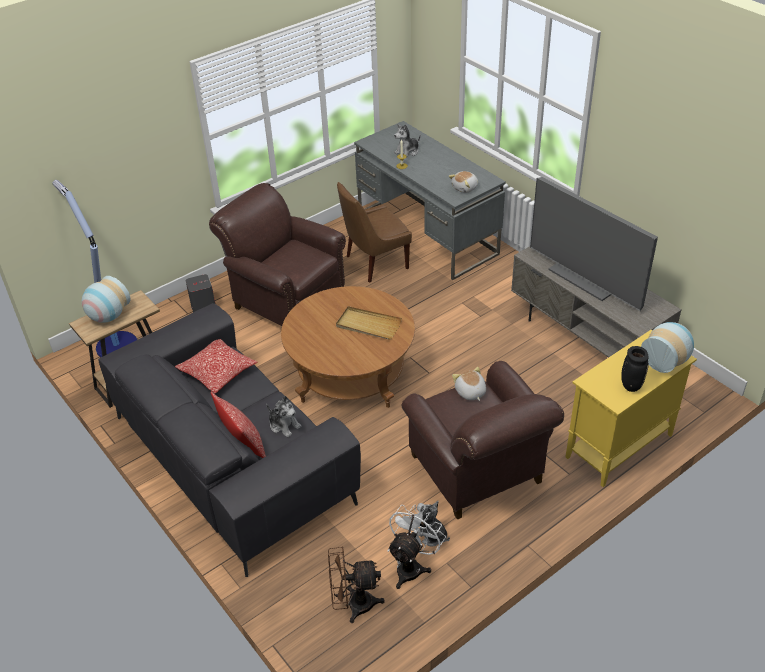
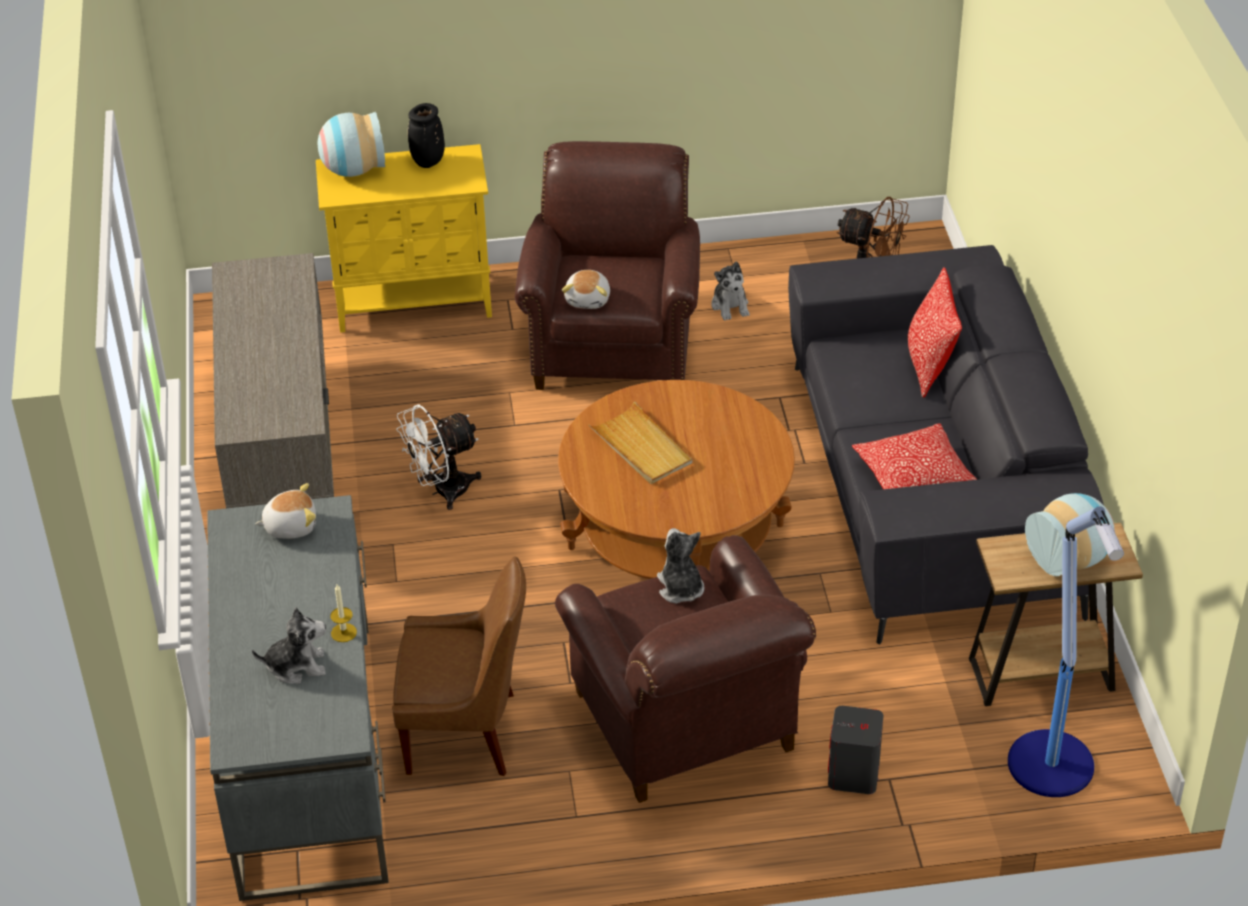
camera: 150 degrees left, 0 degrees up
plush toy [266,396,301,438] -> plush toy moved to [657,528,704,603]
white fan [388,505,446,589] -> white fan moved to [396,404,481,510]
television [530,177,658,311] -> none

